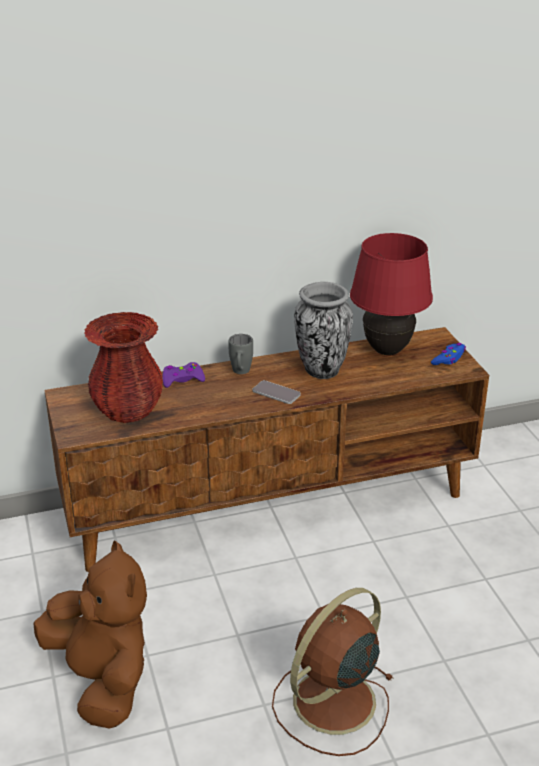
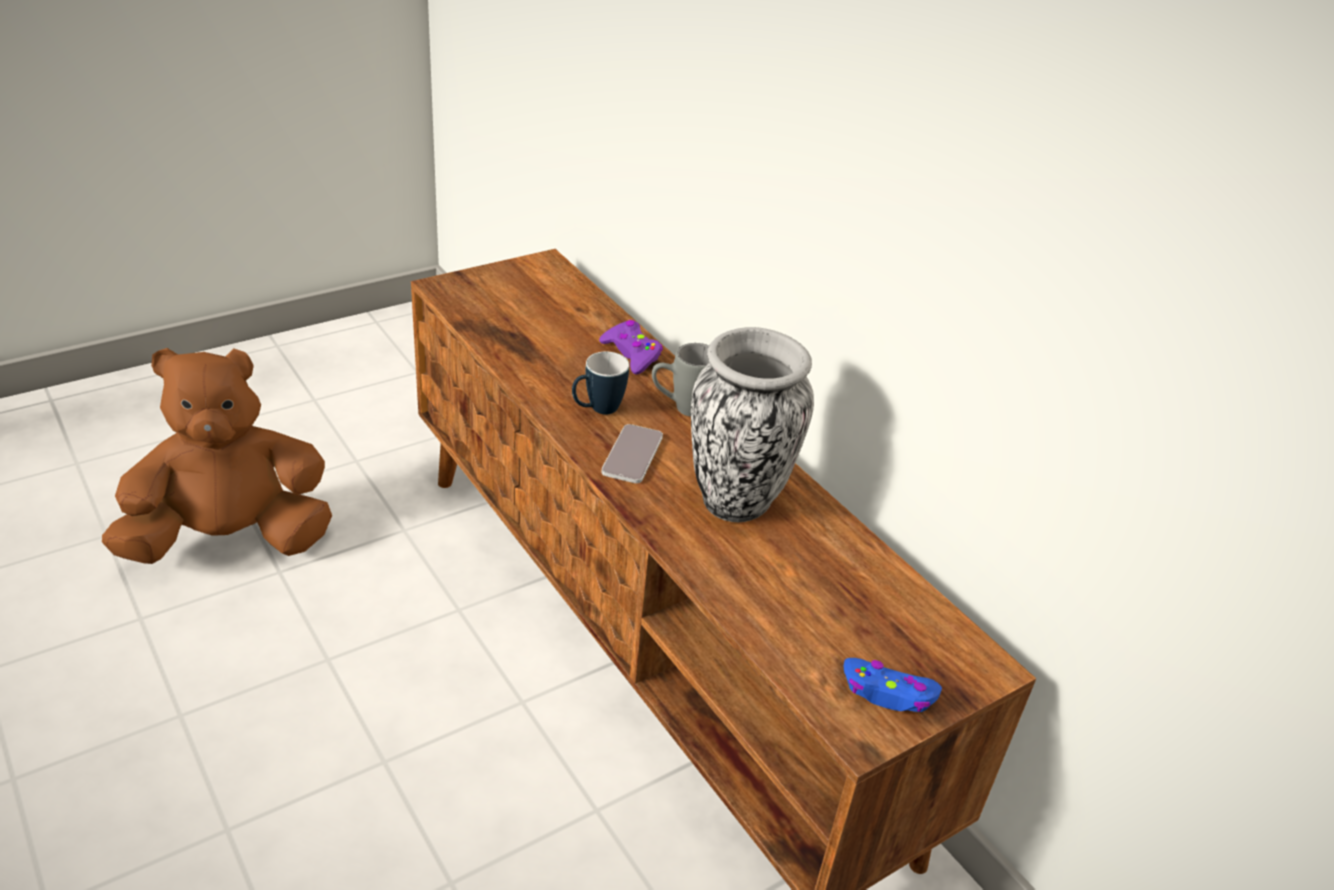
camera: 70 degrees right, 5 degrees up
brown plush toy [33,541,147,729] -> brown plush toy turned 150 degrees counterclockwise [102,348,332,564]
red vase [84,312,163,423] -> none
brown fan [272,588,394,756] -> none
red table lamp [350,233,433,355] -> none
none -> mug [572,352,629,415]

